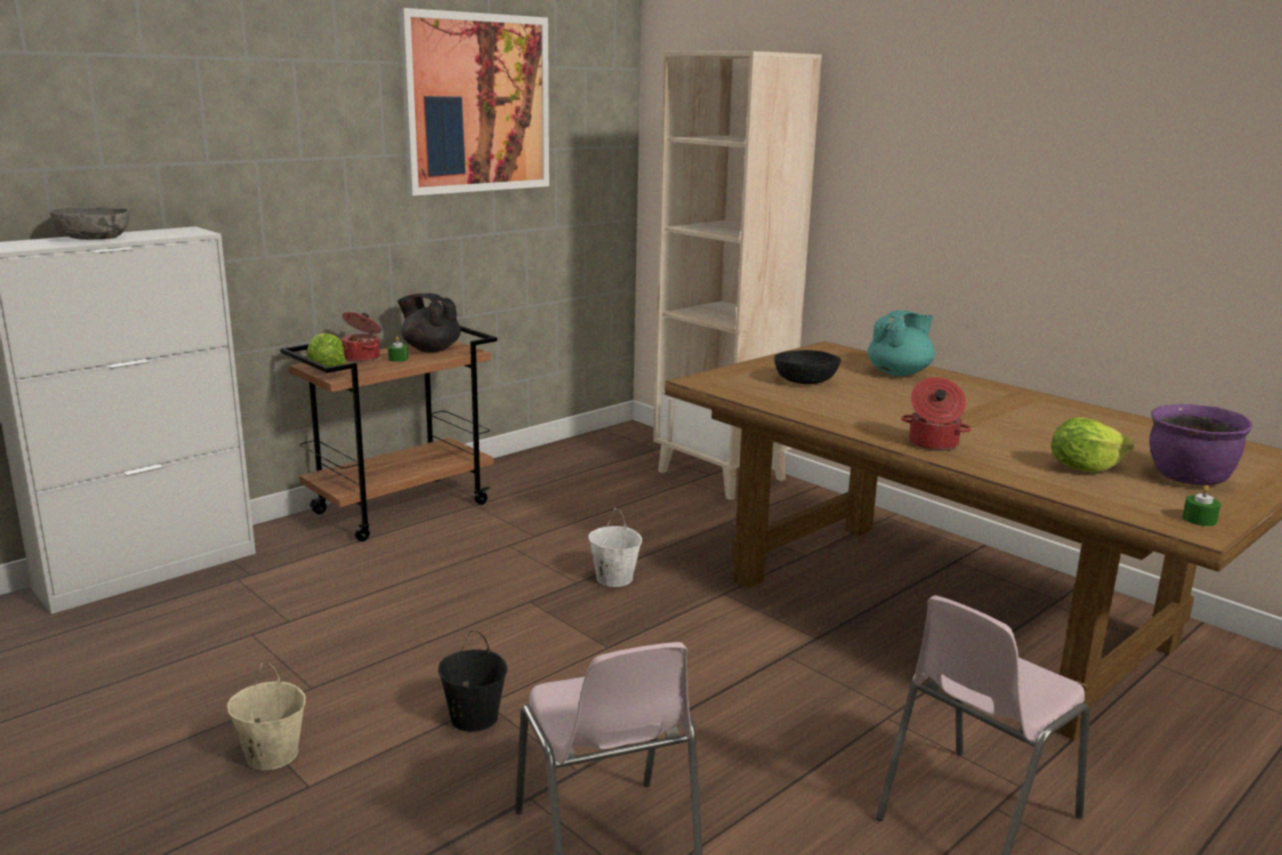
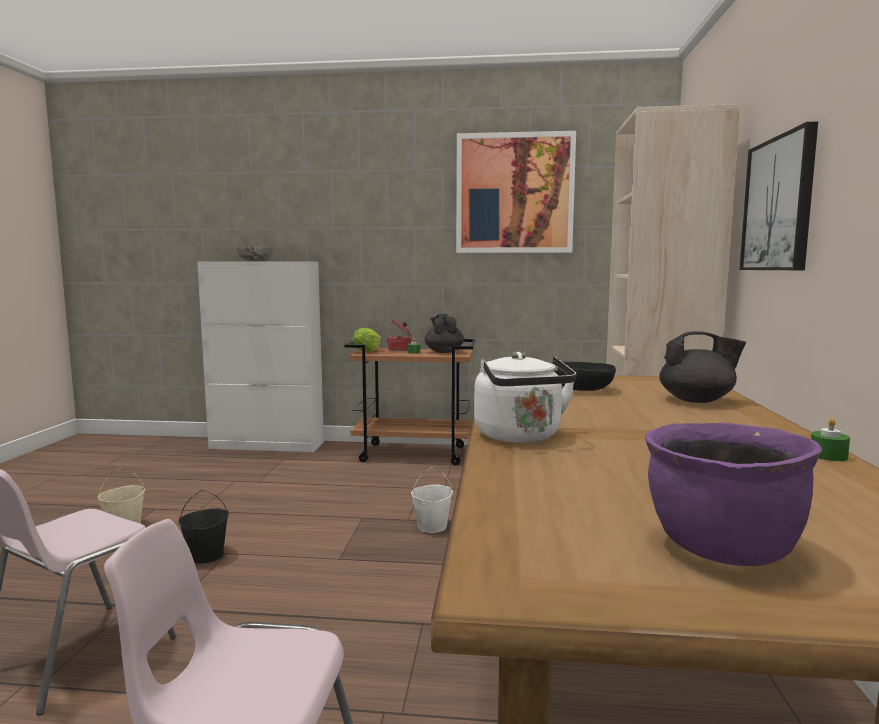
camera: 50 degrees right, 10 degrees down
turquoise teapot [867,310,935,376] -> black teapot [659,331,746,403]
cooking pot [901,377,971,451] -> white kettle [474,352,576,443]
lettuce [1051,417,1134,473] -> none
green candle [1182,485,1221,526] -> green candle moved to [811,418,850,461]
none -> picture [740,122,818,270]

